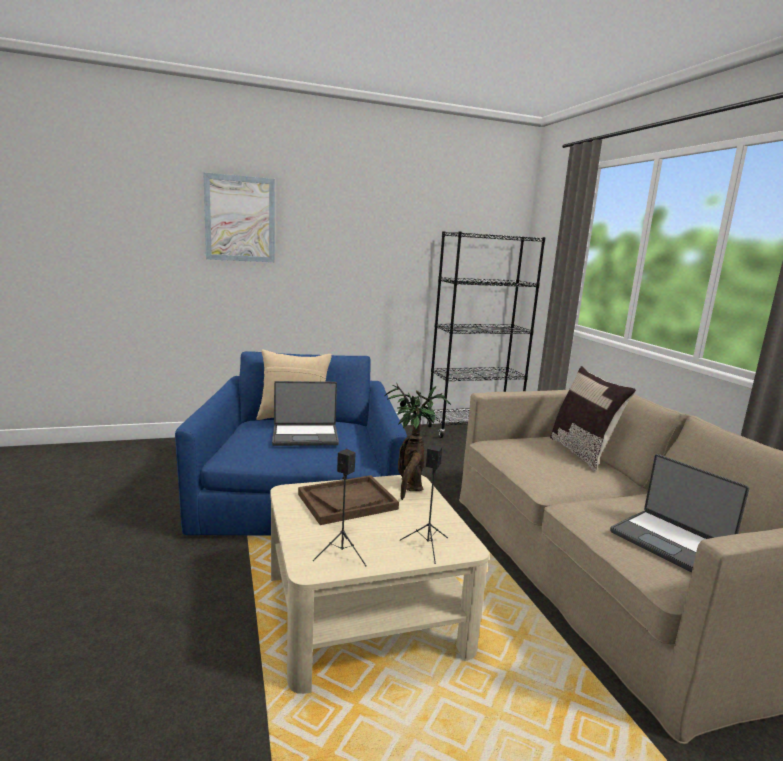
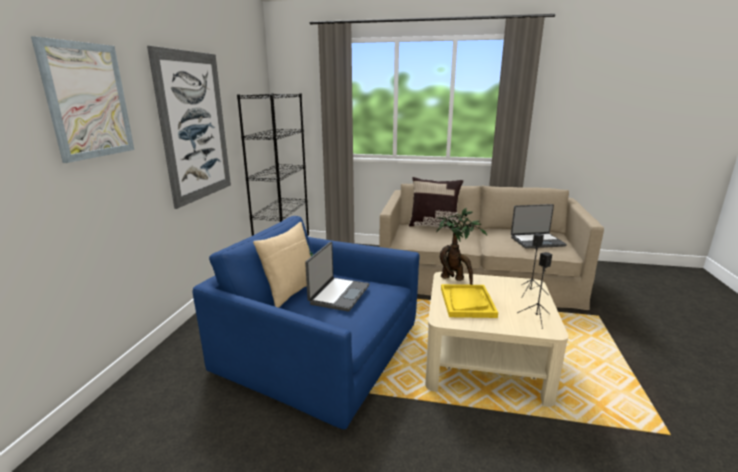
camera: 60 degrees left, 5 degrees up
brown tray [298,475,399,525] -> yellow tray [441,284,498,318]
none -> picture [147,46,231,209]

